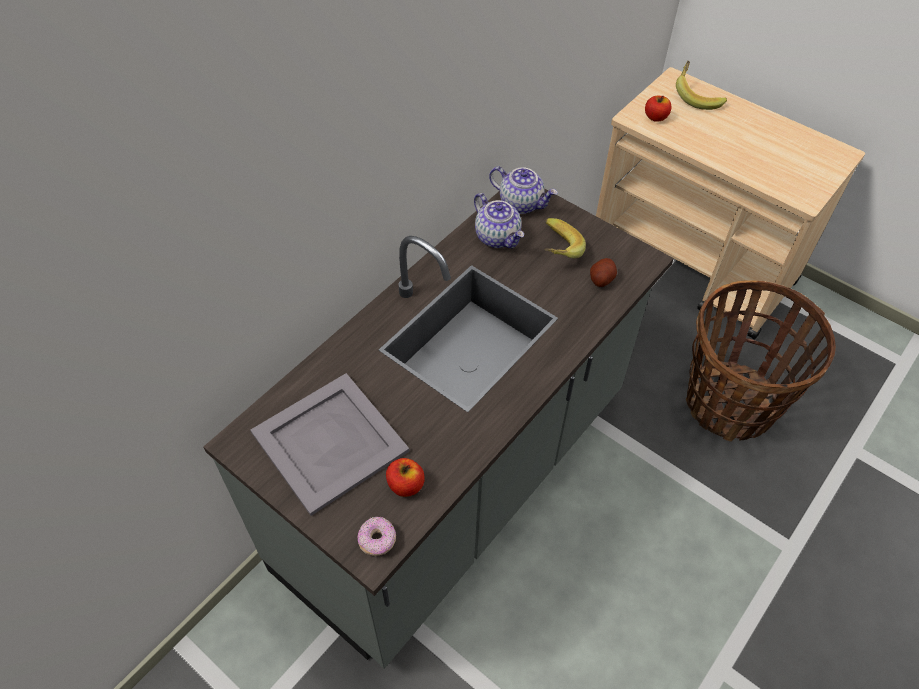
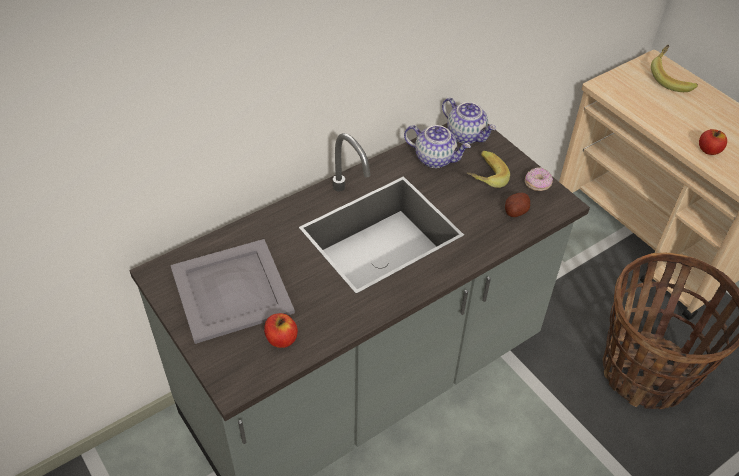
camera: 15 degrees right, 5 degrees down
donut [358,516,396,556] -> donut moved to [525,167,553,191]
teapot [474,193,524,248] -> teapot turned 45 degrees counterclockwise [404,125,471,168]
apple [645,96,671,122] -> apple moved to [699,129,727,155]

